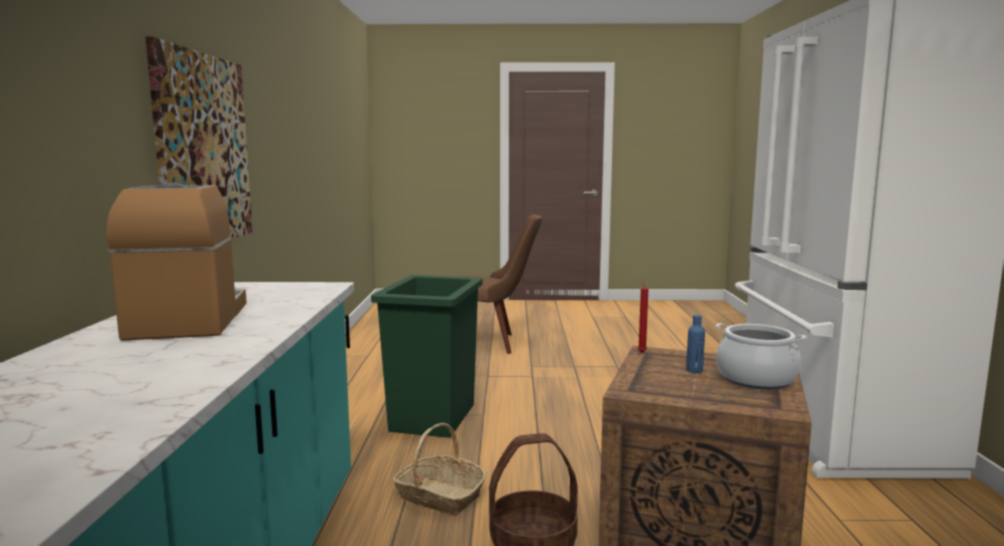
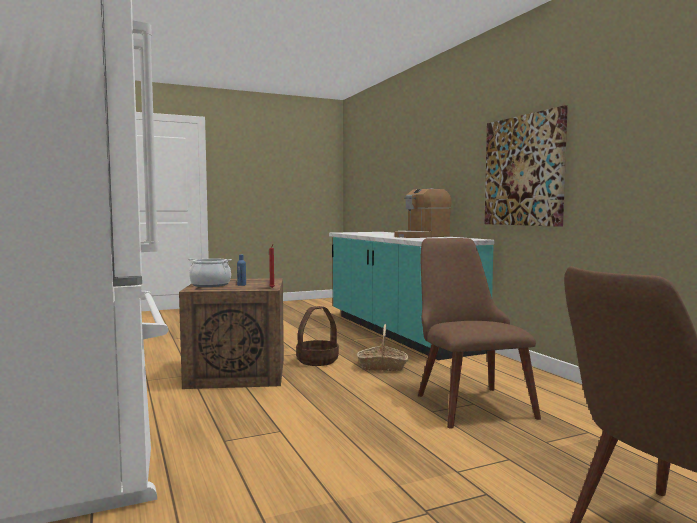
camera: 155 degrees right, 5 degrees down
coffee machine [106,183,247,340] -> coffee machine turned 90 degrees clockwise [394,188,452,238]
green trash can [371,275,483,438] -> brown chair [418,238,541,429]

